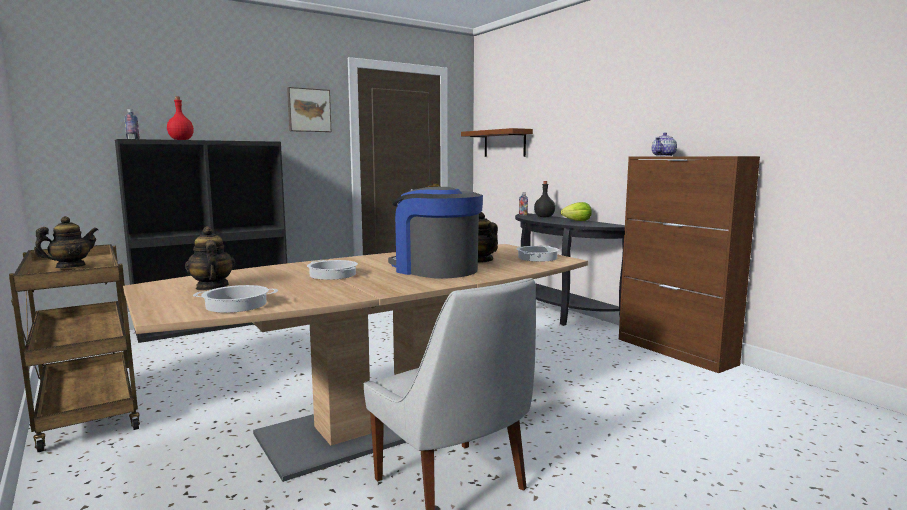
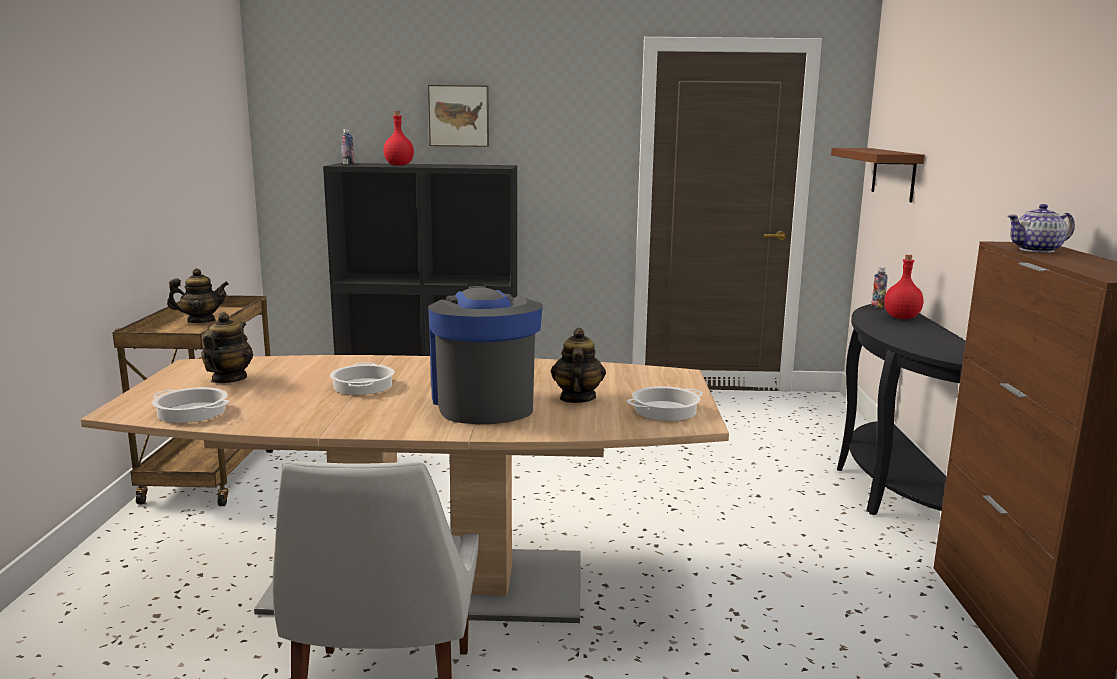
camera: 35 degrees right, 5 degrees up
picture [287,87,331,132] -> picture moved to [428,85,489,147]
black bottle [534,181,555,217] -> red bottle [884,254,923,319]
lettuce [561,202,592,221] -> none

